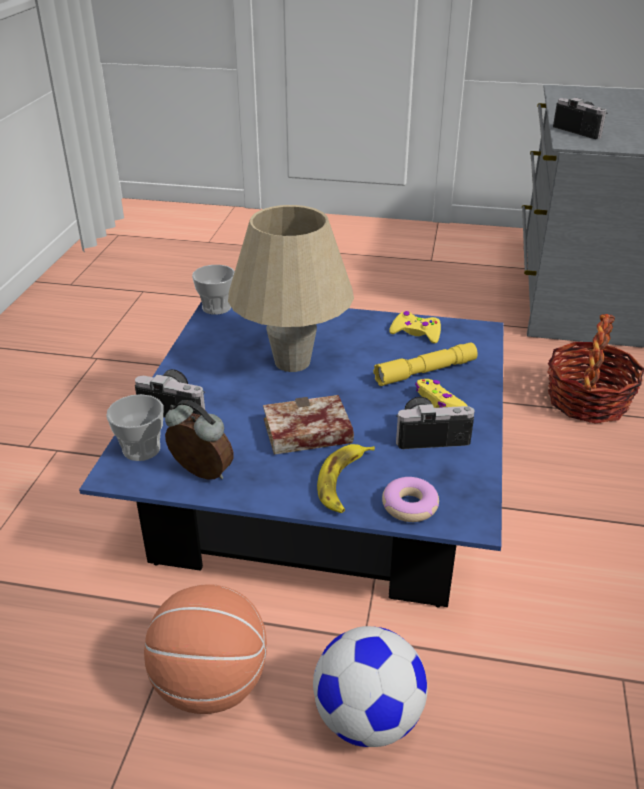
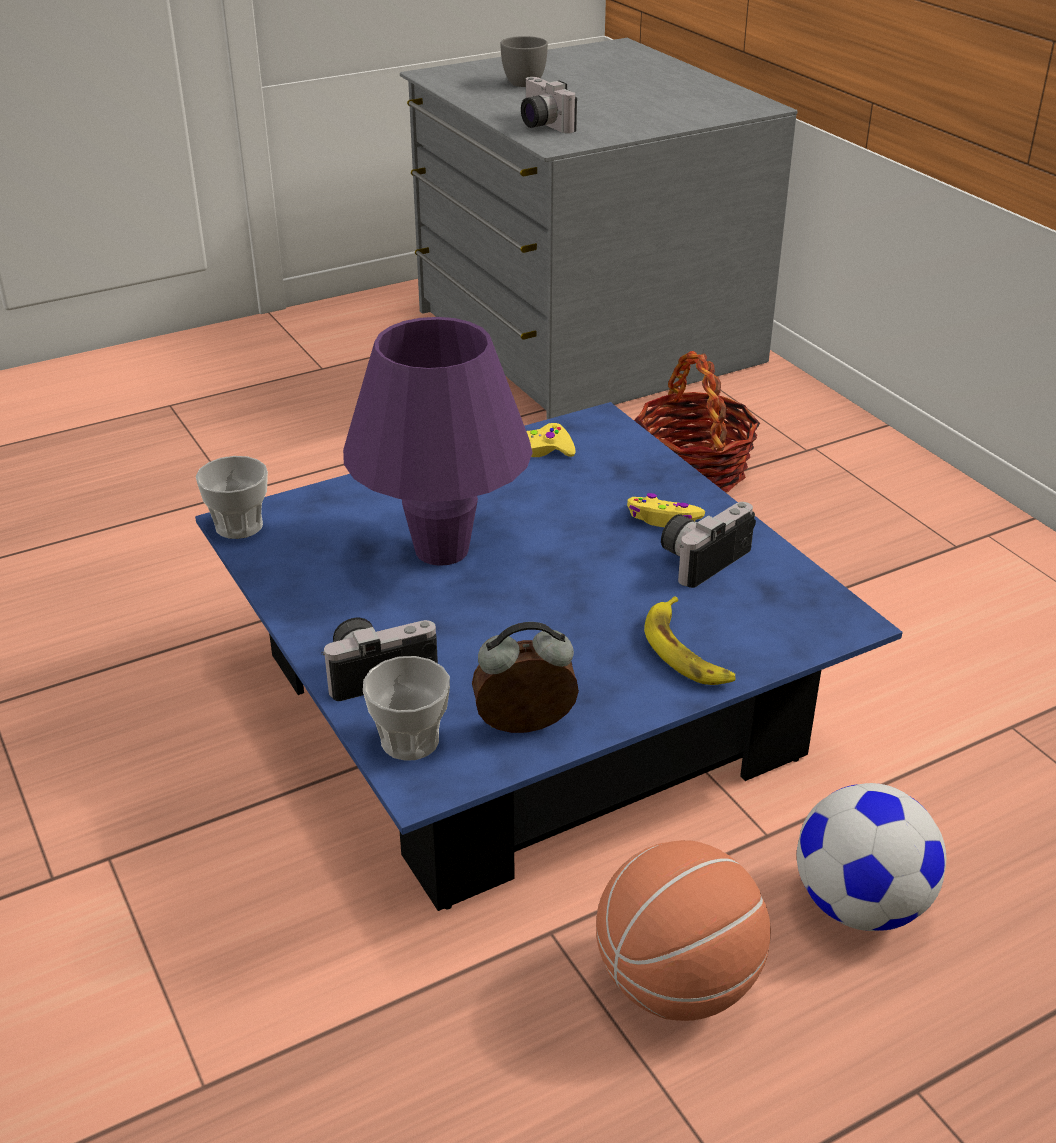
camera: 40 degrees left, 0 degrees up
beige table lamp [228,205,354,372] -> purple table lamp [343,317,533,566]
book [263,395,354,455] -> none
yellow flashlight [373,343,478,386] -> none
donut [382,477,439,522] -> none
camera [553,98,607,139] -> camera turned 135 degrees counterclockwise [521,77,577,134]
none -> grey cup [500,36,548,87]

